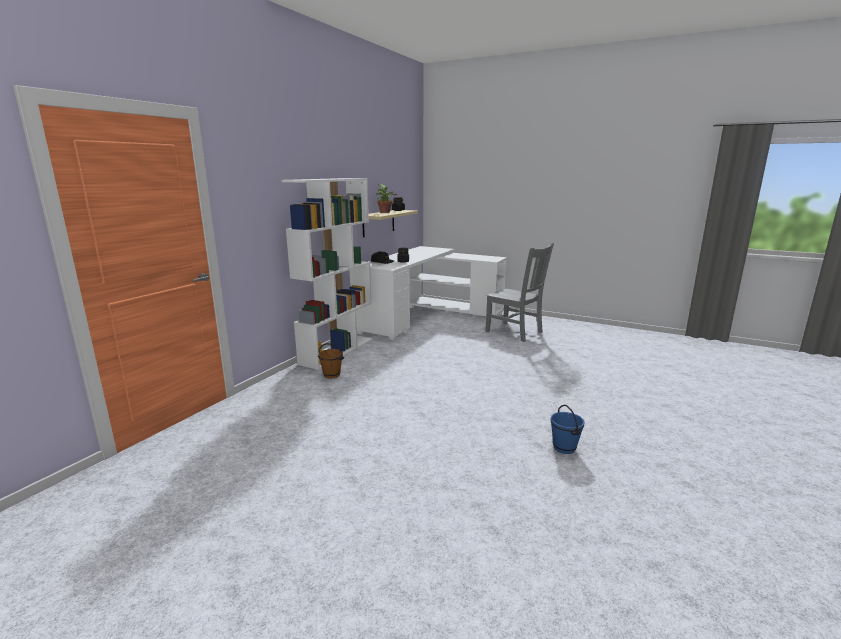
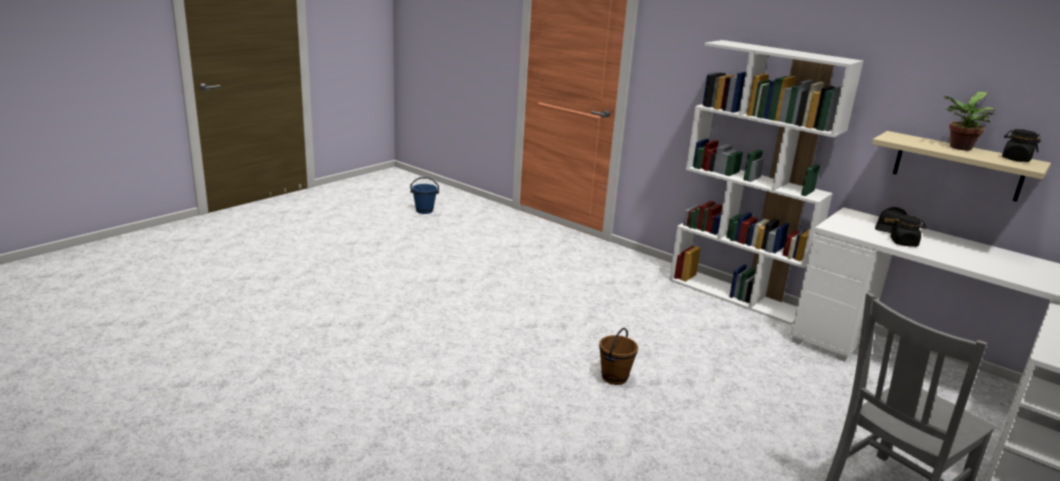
camera: 100 degrees right, 5 degrees up
brown bucket [318,343,344,379] -> brown bucket moved to [599,328,638,385]
blue bucket [551,405,585,454] -> blue bucket moved to [410,177,439,214]

